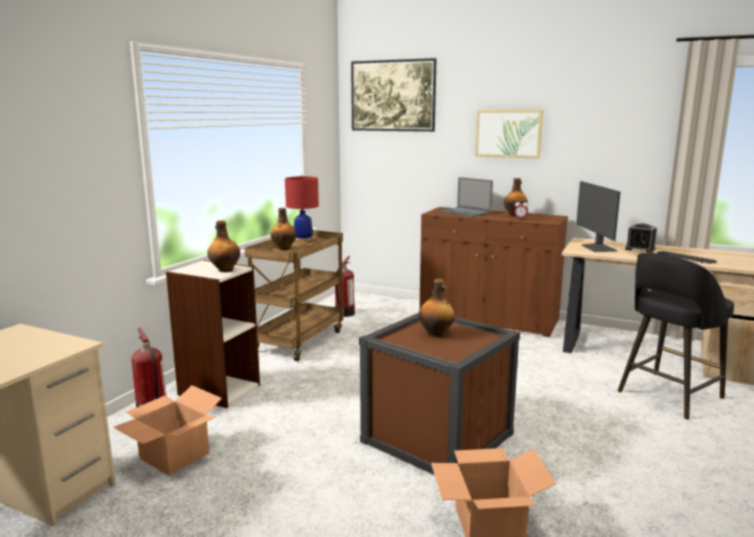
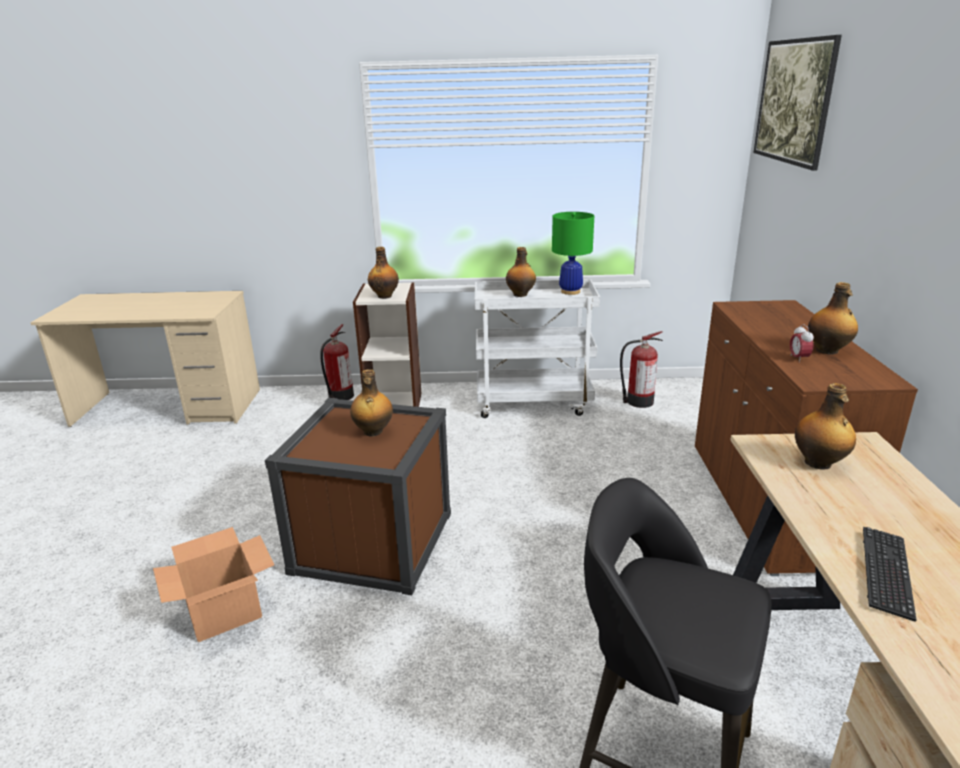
camera: 65 degrees right, 10 degrees up
cardboard box [113,385,222,476] -> none
brown cart [245,230,344,361] -> white cart [475,279,600,418]
red table lamp [285,175,319,242] -> green table lamp [552,212,594,295]
laptop [439,177,493,217] -> none
picture [475,110,543,159] -> none
monitor [576,181,620,252] -> bottle [795,383,856,469]
alarm clock [625,224,657,253] -> none

